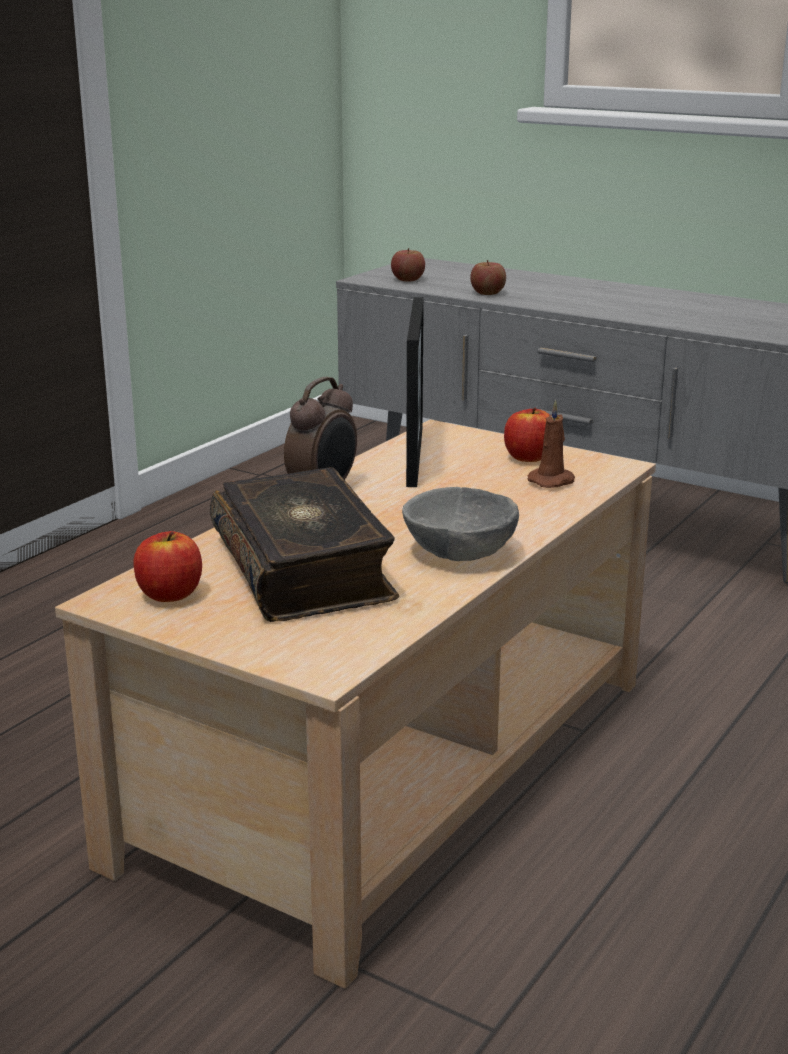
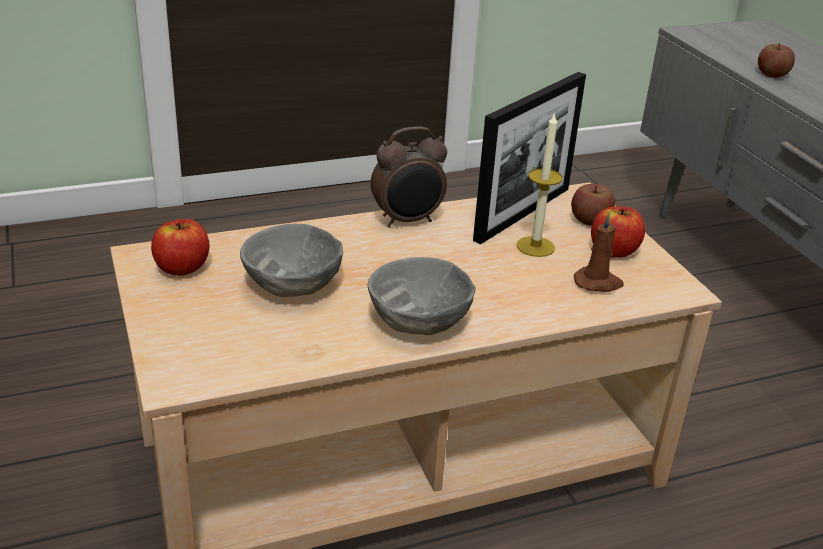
camera: 35 degrees right, 10 degrees up
book [210,467,399,622] -> grey bowl [240,224,343,297]
apple [391,248,425,282] -> apple moved to [571,184,615,226]
none -> candle [517,112,562,257]

